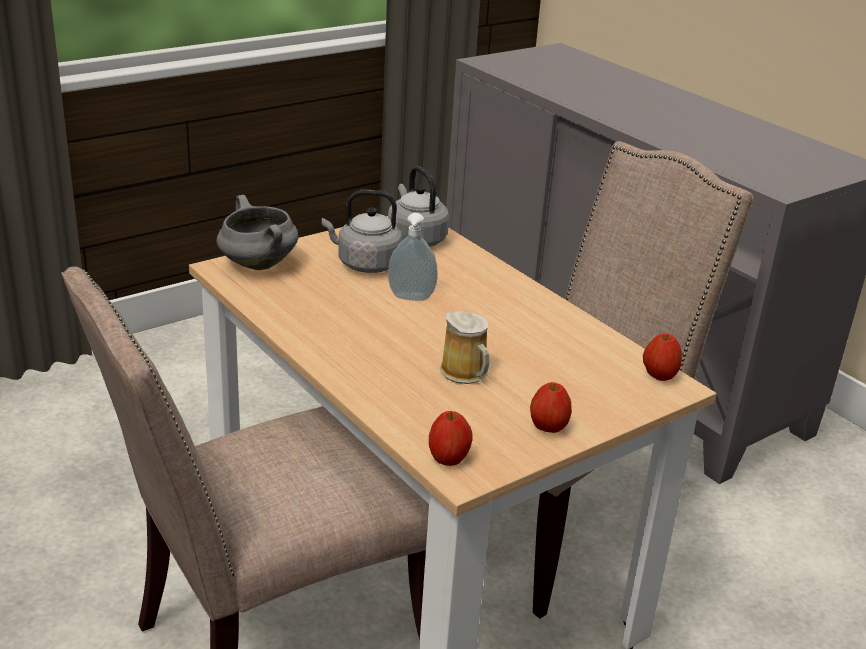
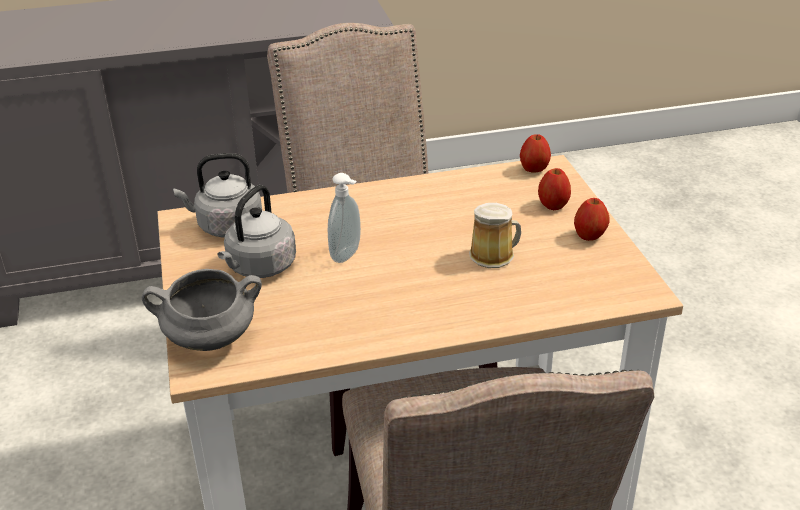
camera: 65 degrees left, 5 degrees up
apple [429,411,473,466] -> apple moved to [538,168,571,210]

